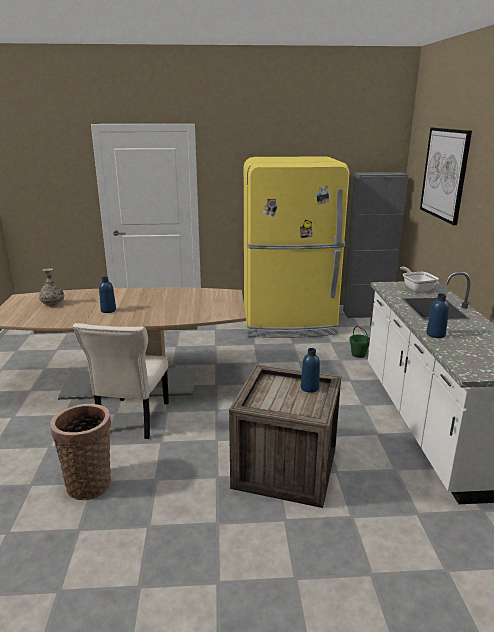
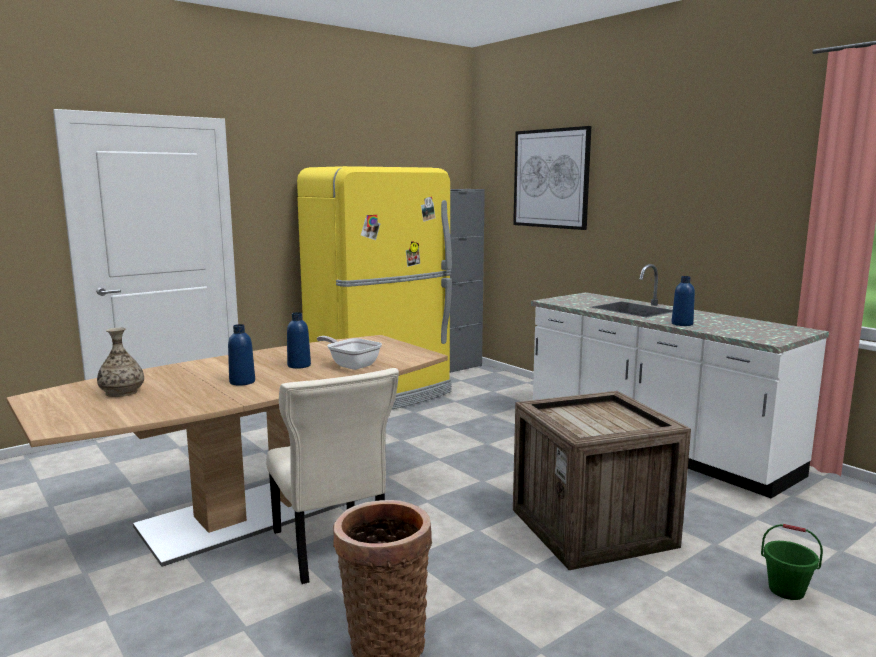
camera: 35 degrees left, 10 degrees down
blue bottle [301,348,320,393] -> blue bottle moved to [287,312,311,369]
green bucket [349,326,370,358] -> green bucket moved to [761,524,823,600]
frying pan [400,267,439,292] -> frying pan moved to [317,336,382,370]

